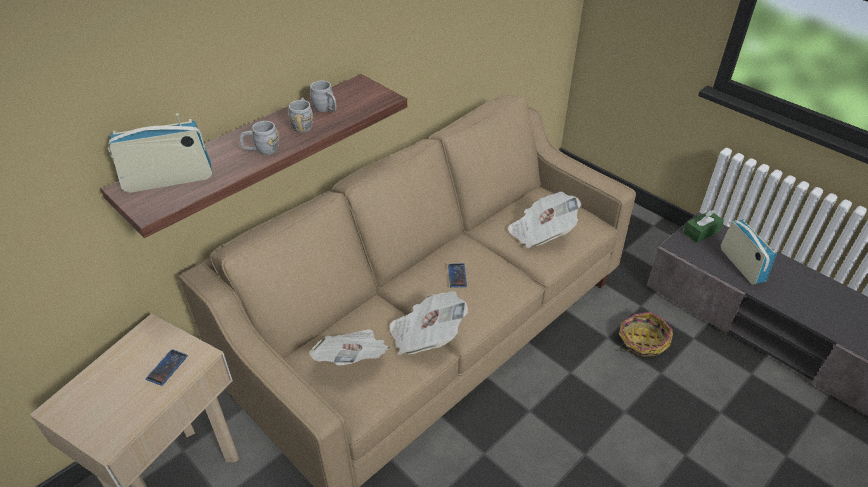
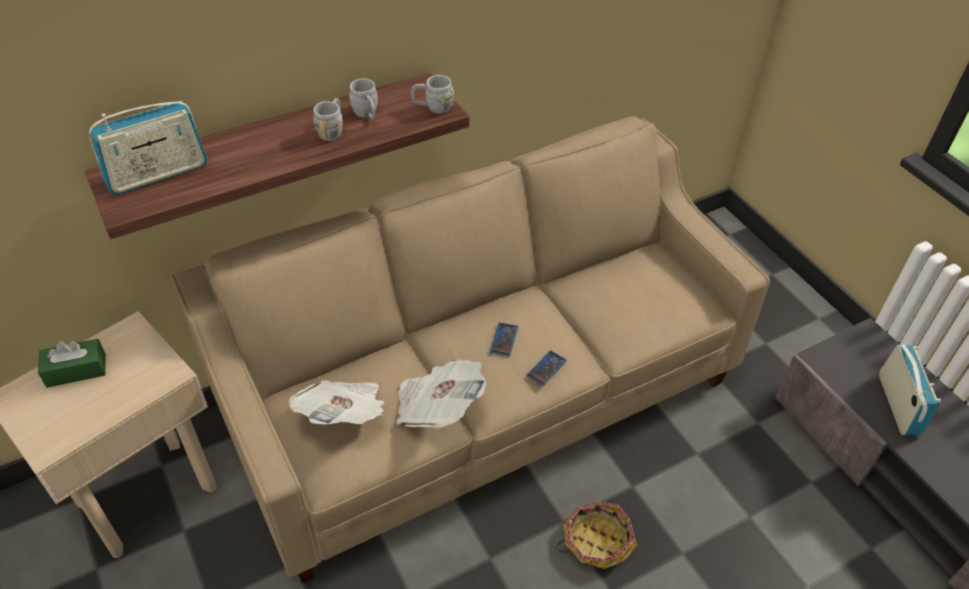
camera: 15 degrees right, 5 degrees up
radio [108,113,212,193] -> radio turned 150 degrees clockwise [89,101,208,195]
phone [146,349,188,386] -> phone moved to [526,350,567,386]
grey mug [239,121,279,155] -> grey mug moved to [411,75,454,114]
newspaper [508,192,581,248] -> none
basket [619,312,673,357] -> basket moved to [557,502,637,569]
green tissue box [683,210,724,243] -> green tissue box moved to [38,339,106,388]

